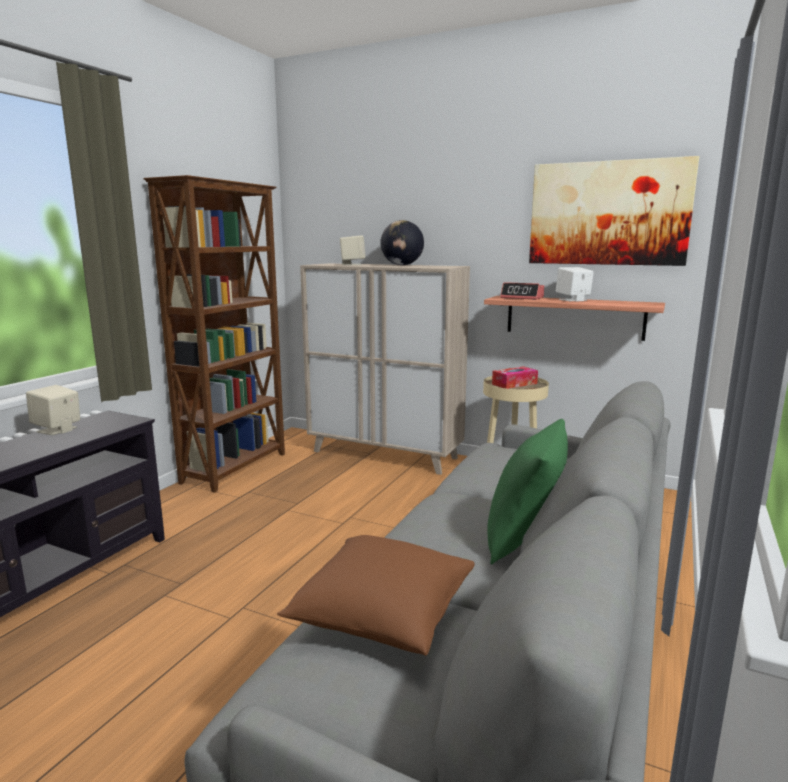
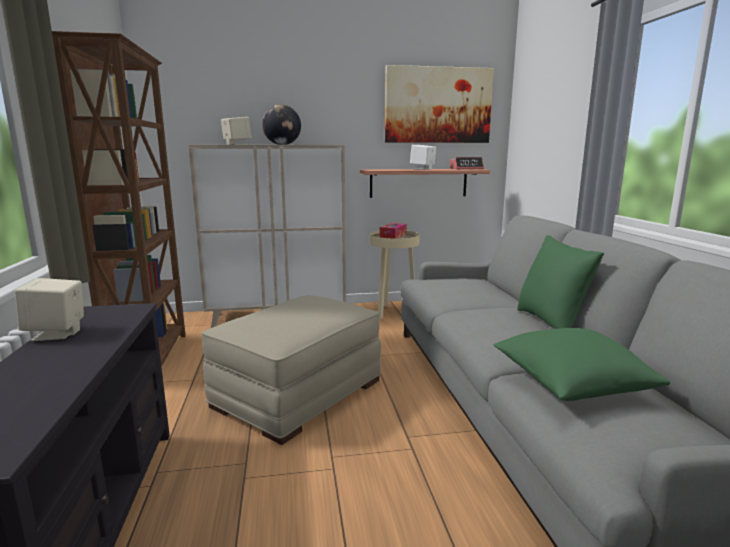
camera: 35 degrees left, 0 degrees up
brown pillow [277,535,474,656] -> green pillow [493,328,670,401]
alarm clock [500,282,545,300] -> alarm clock moved to [450,157,484,170]
none -> beige ottoman [202,295,381,445]

